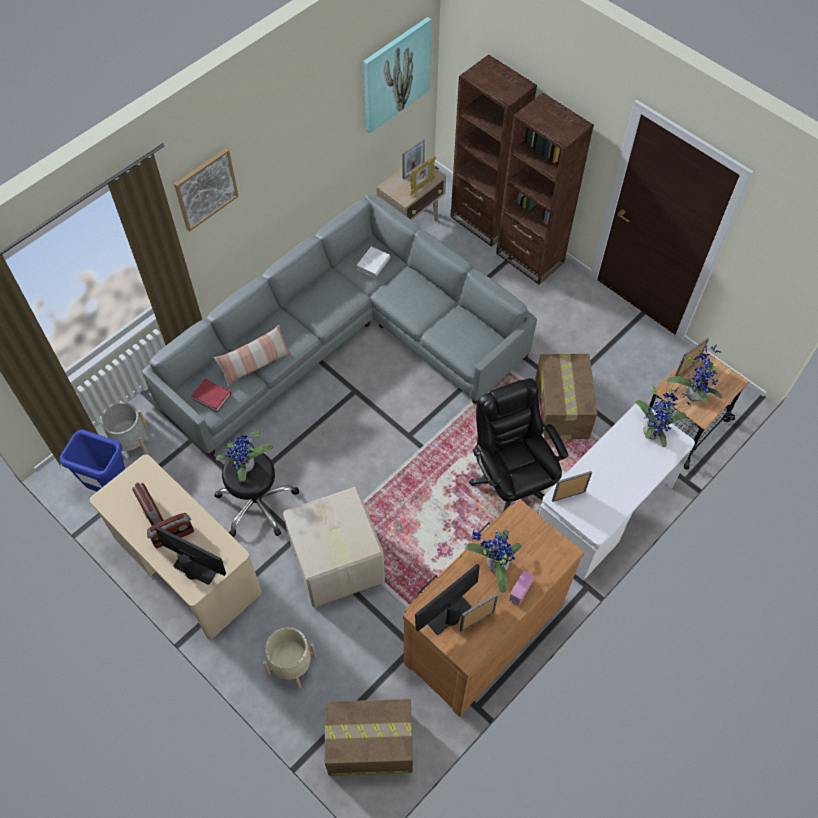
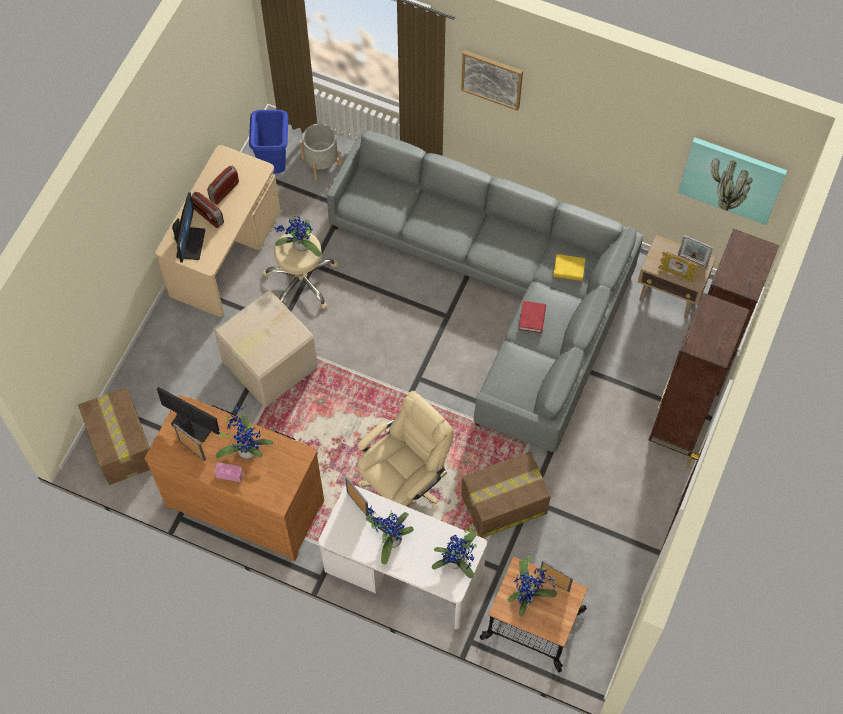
camera: 70 degrees right, 5 degrees up
red book [192,379,231,413] -> red book moved to [519,301,546,333]
pillow [214,325,291,387] -> none
black stool [214,450,299,537] -> beige stool [262,231,338,309]
beige planter [263,627,316,689] -> none
white book [357,246,390,278] -> yellow book [553,254,586,281]
black office chair [469,378,568,512] -> beige office chair [357,391,454,509]
none -> potted plant [366,506,414,564]

